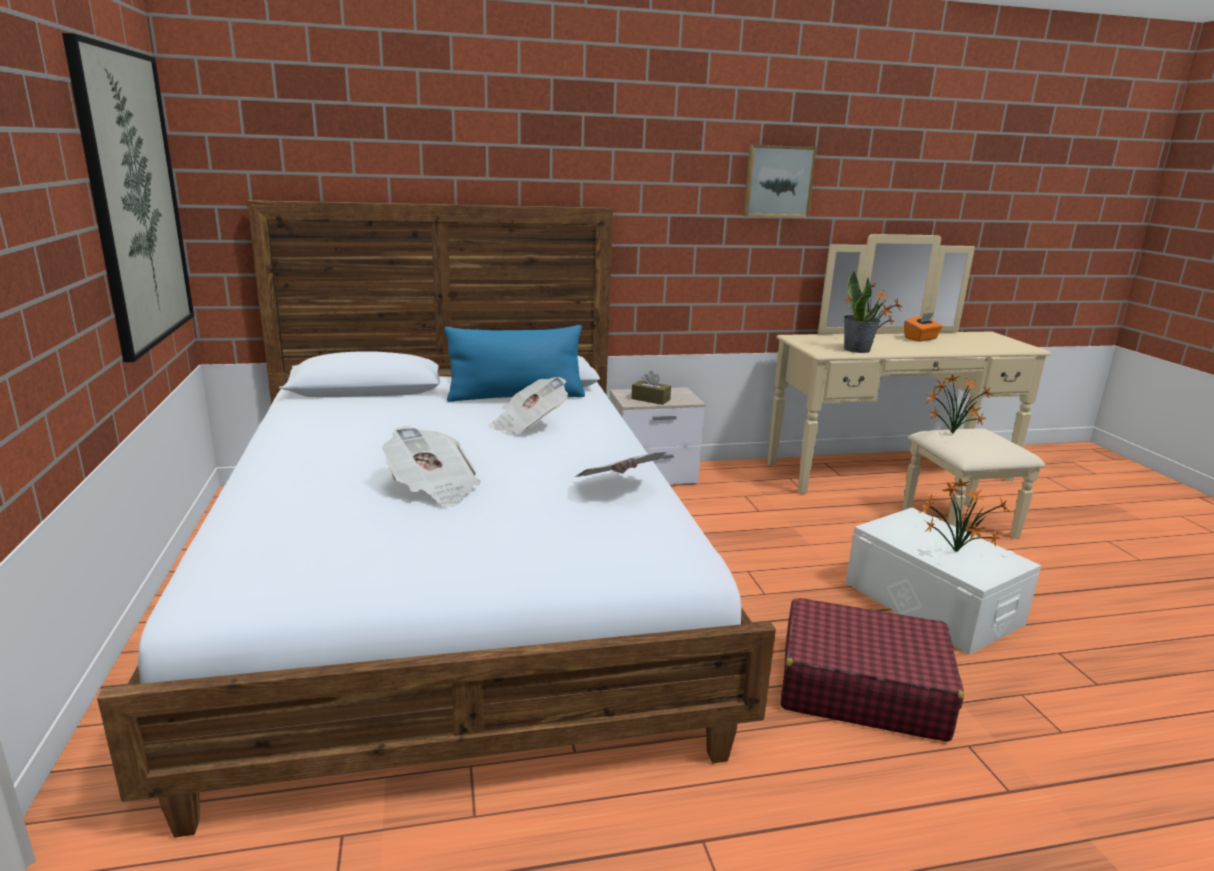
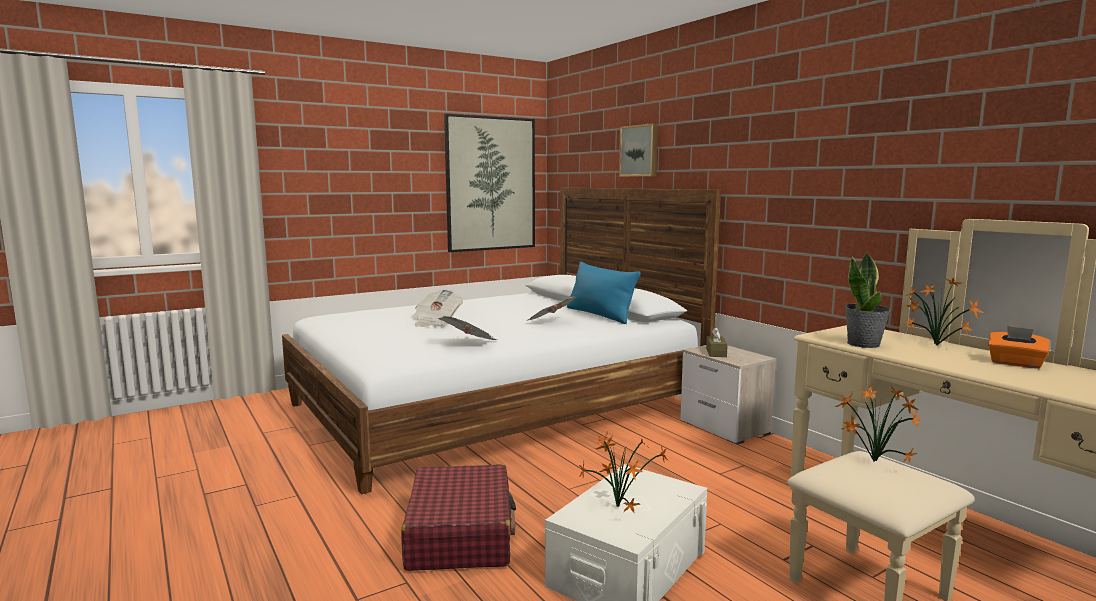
camera: 70 degrees right, 10 degrees down
picture [743,144,817,218] -> picture moved to [619,123,658,177]

